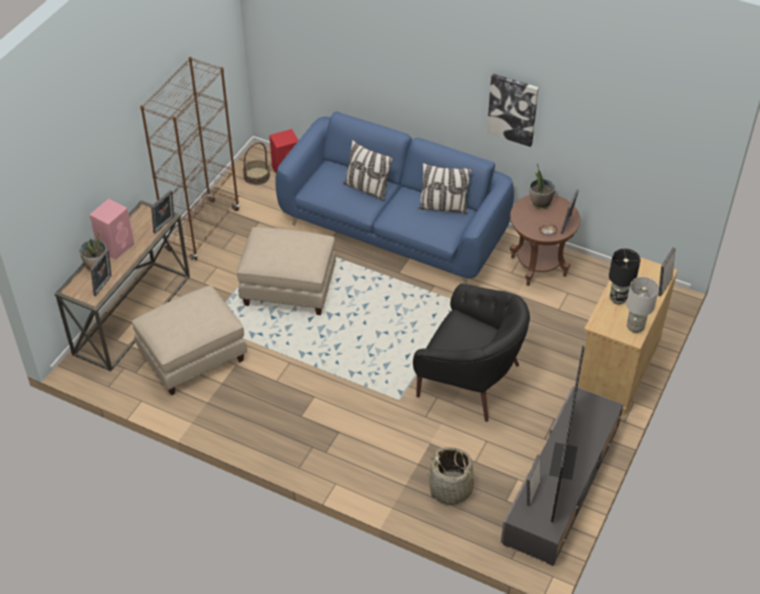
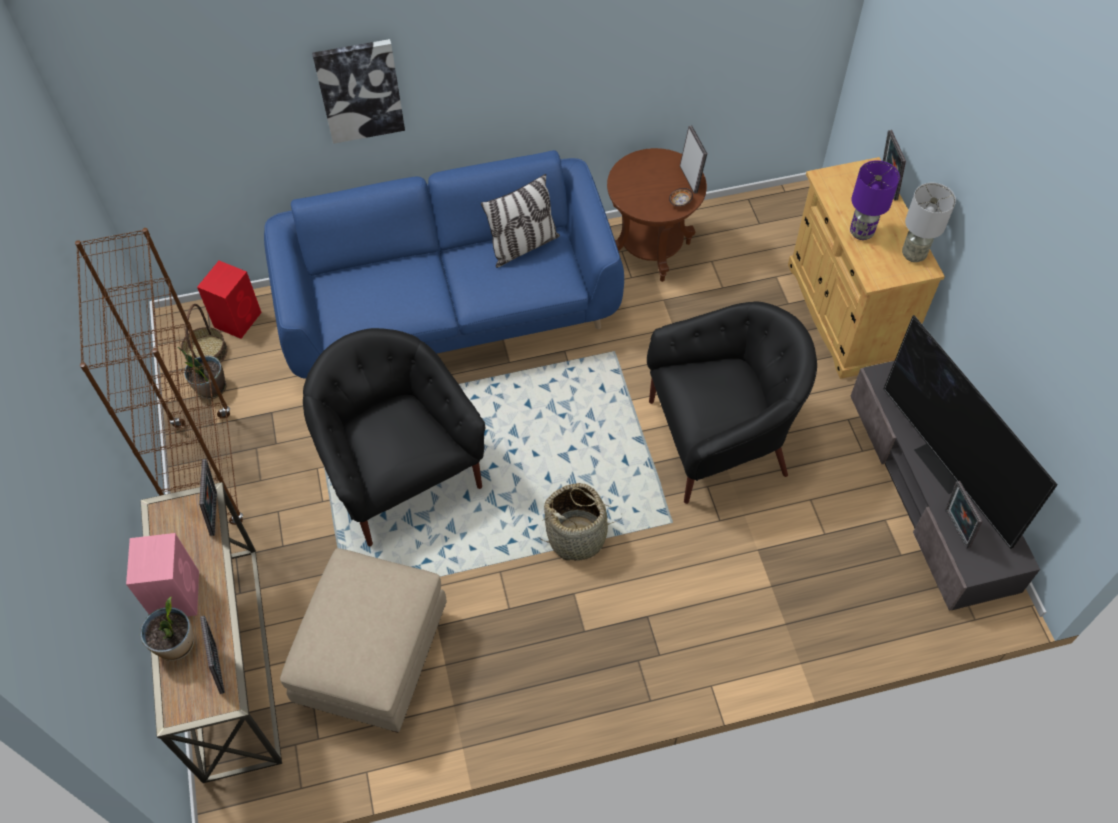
camera: 40 degrees left, 10 degrees up
beige ottoman [237,227,336,315] -> black armchair [303,328,486,546]
pillow [343,140,393,201] -> none
basket [427,447,479,505] -> basket moved to [540,483,622,561]
picture [487,74,539,147] -> picture moved to [312,39,405,144]
potted plant [530,163,555,209] -> potted plant moved to [178,347,226,399]
black table lamp [609,249,641,304] -> purple table lamp [850,160,900,240]

